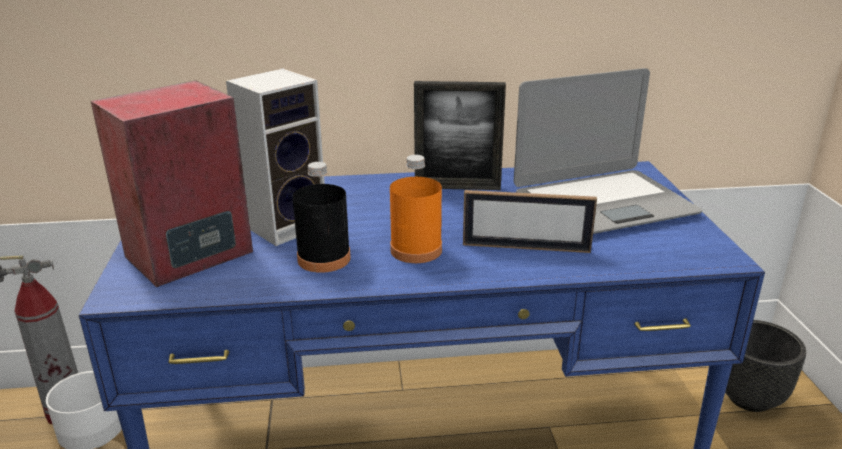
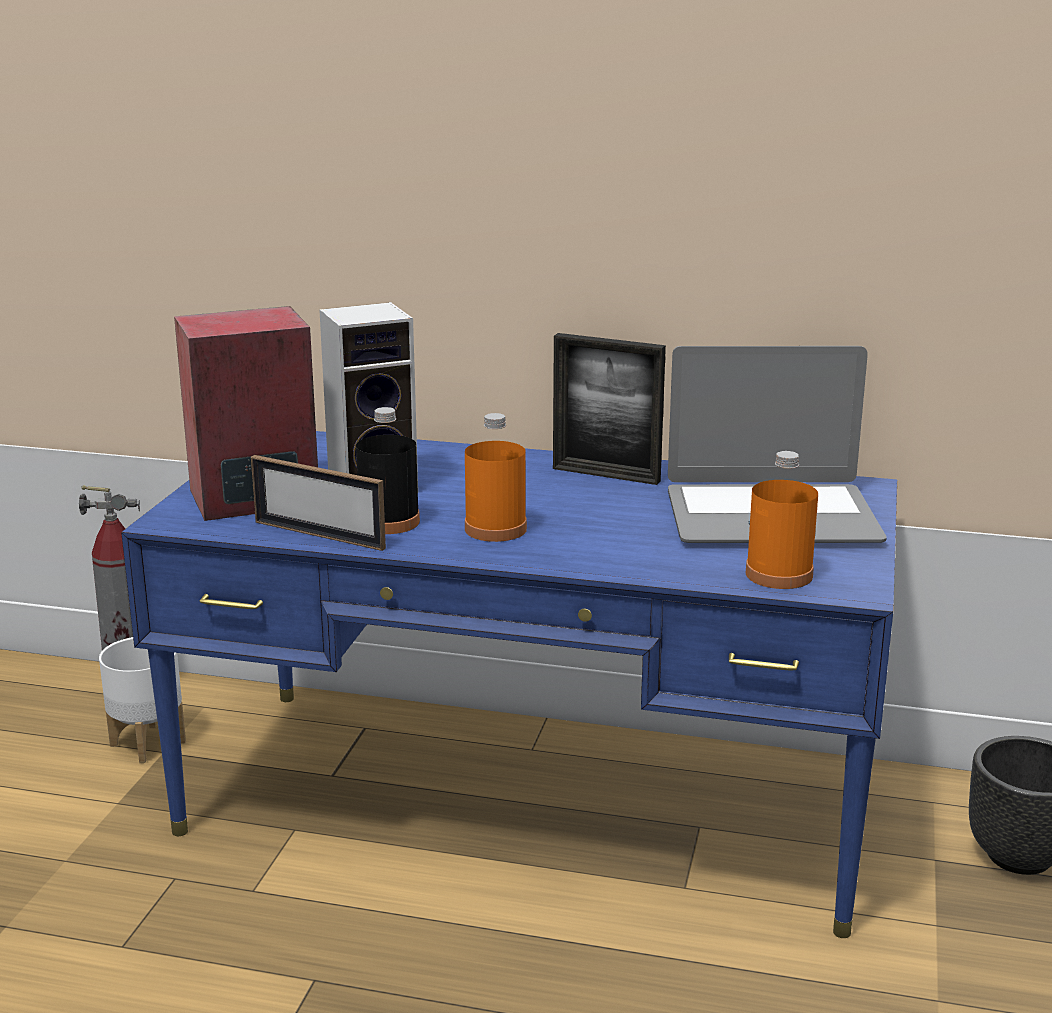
camera: 20 degrees right, 5 degrees down
picture frame [463,190,597,253] -> picture frame moved to [251,455,386,551]
none -> orange bottle [746,451,818,589]

